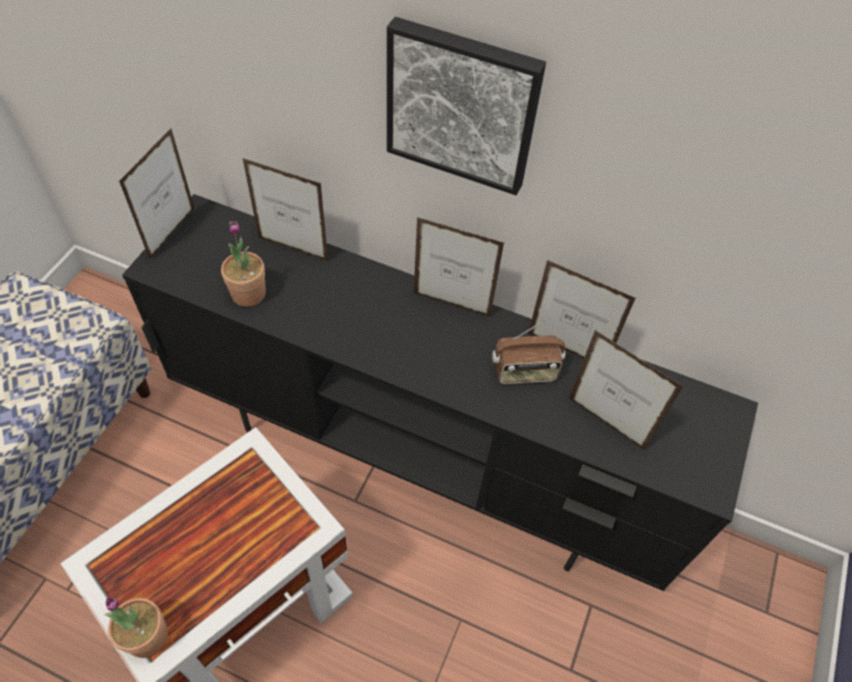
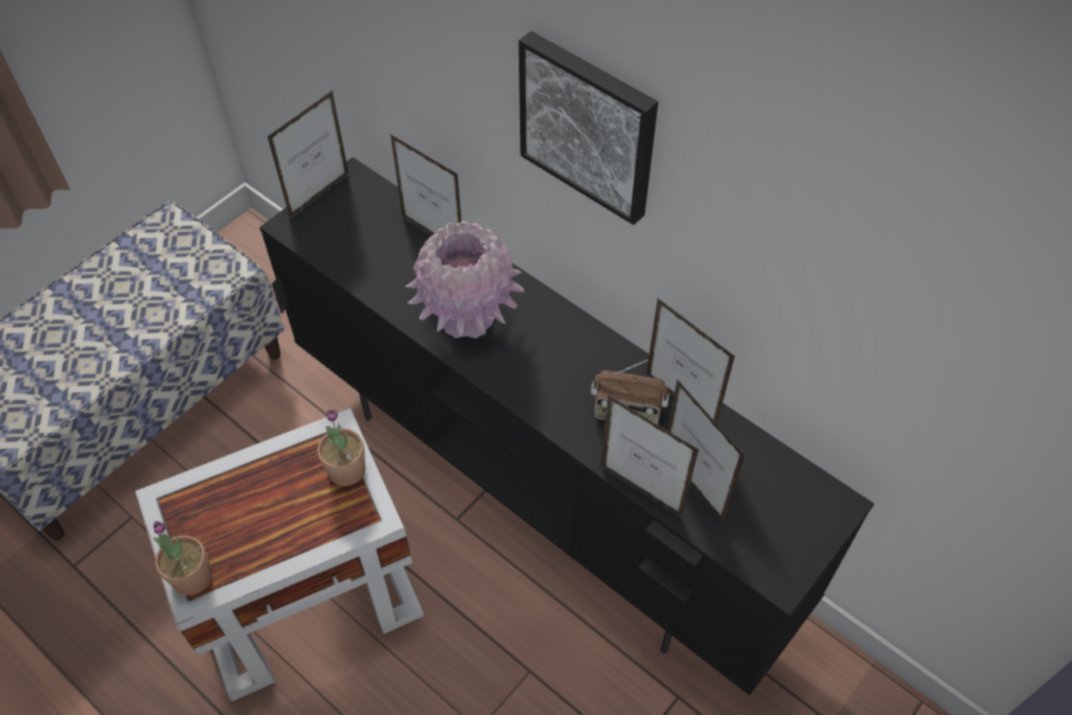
camera: 20 degrees right, 0 degrees up
potted plant [221,221,266,307] -> potted plant moved to [318,409,365,486]
picture frame [414,217,504,317] -> picture frame moved to [601,395,699,516]
none -> pink vase [405,220,524,338]

